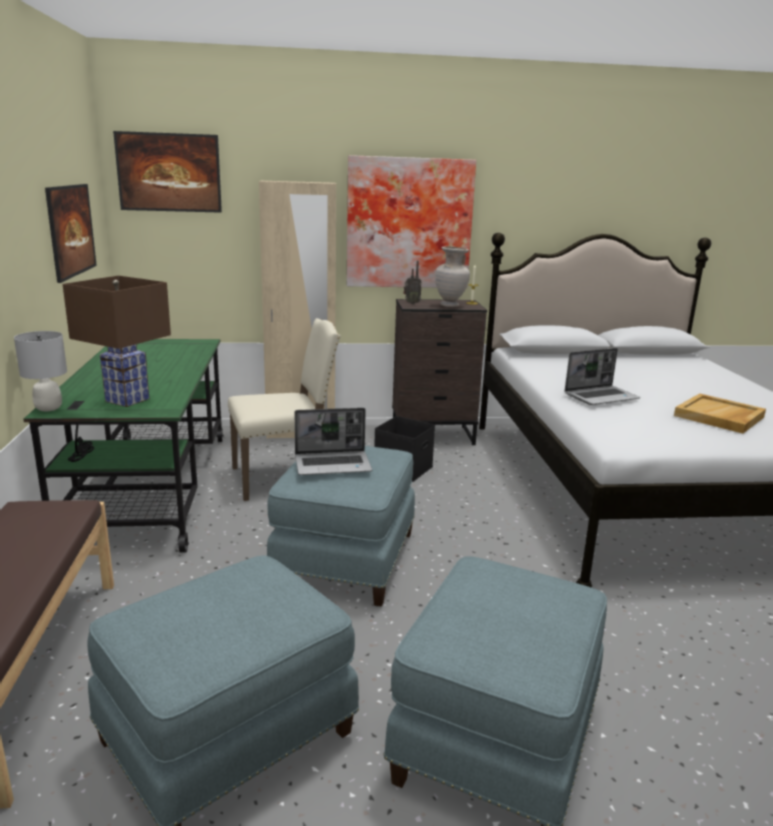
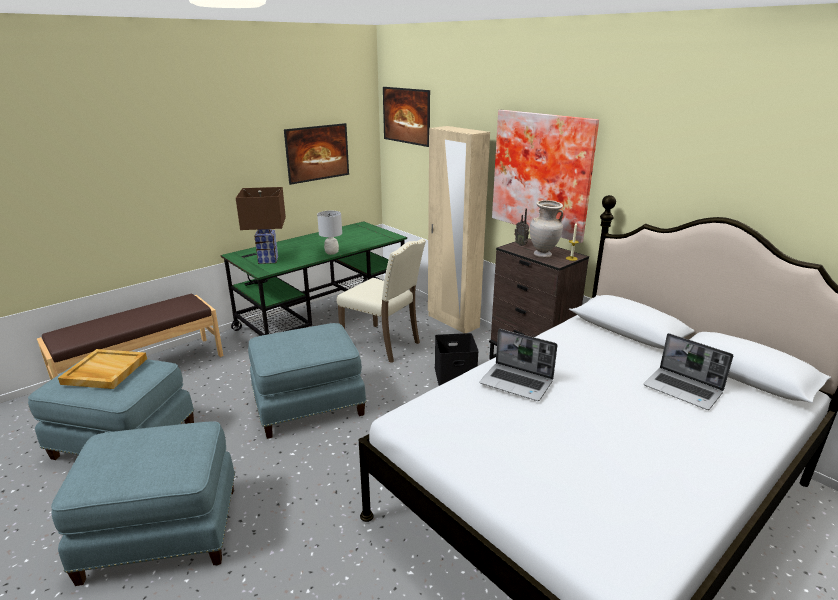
camera: 55 degrees right, 5 degrees up
grey table lamp [14,331,67,412] -> grey table lamp moved to [317,211,342,255]
laptop [295,408,372,475] -> laptop moved to [643,333,733,410]
beige tray [674,393,766,434] -> beige tray moved to [58,349,147,389]

